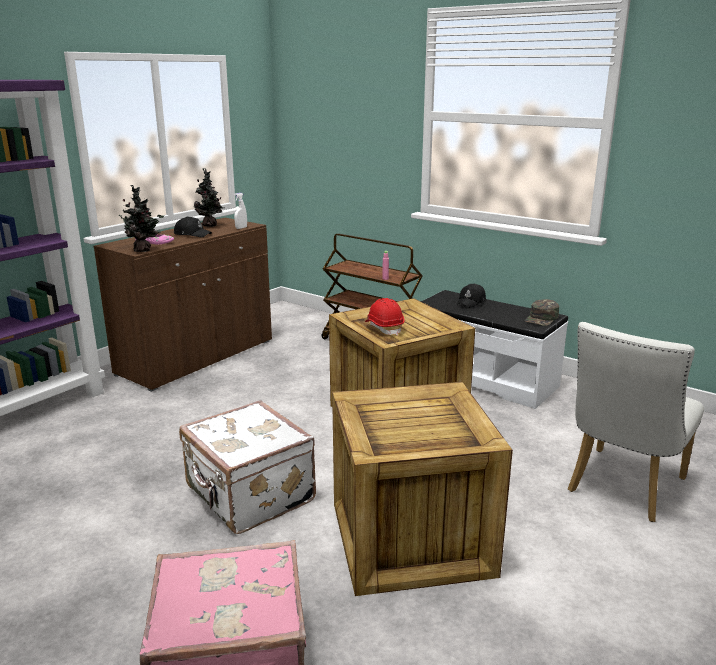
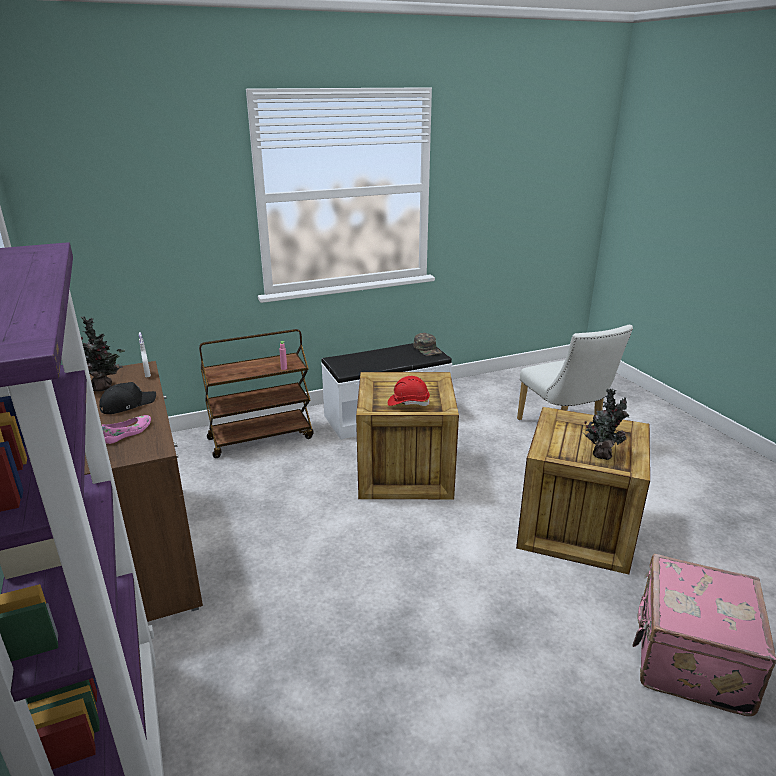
camera: 60 degrees left, 5 degrees up
potted plant [114,185,164,252] -> potted plant moved to [582,388,629,460]
white suitcase [179,400,316,534] -> none
black cap [457,283,486,308] -> none

